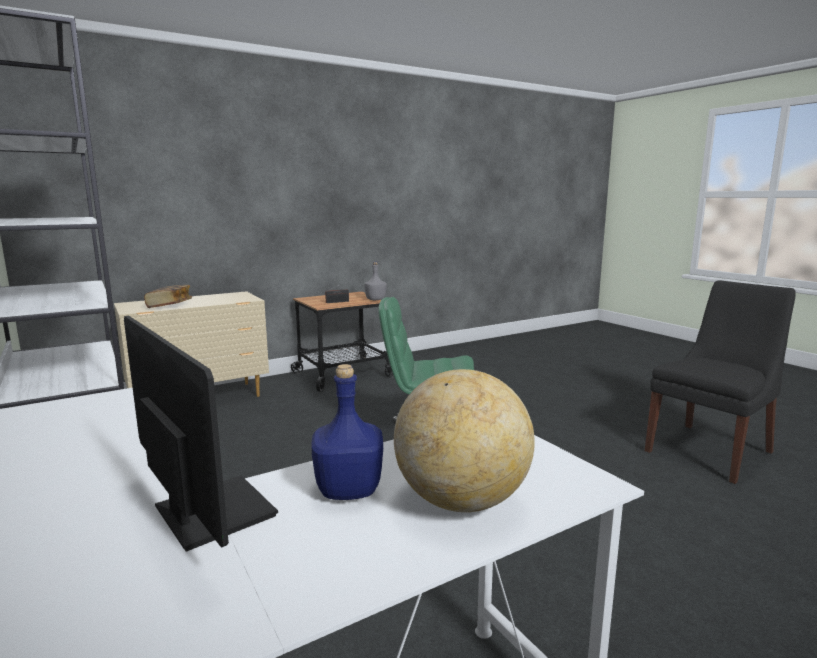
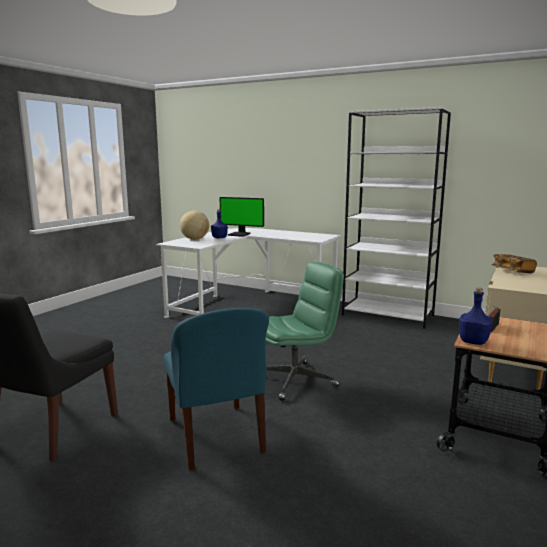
camera: 150 degrees right, 0 degrees up
grey bottle [364,262,387,300] -> blue bottle [459,287,493,345]
none -> blue chair [163,308,269,470]

